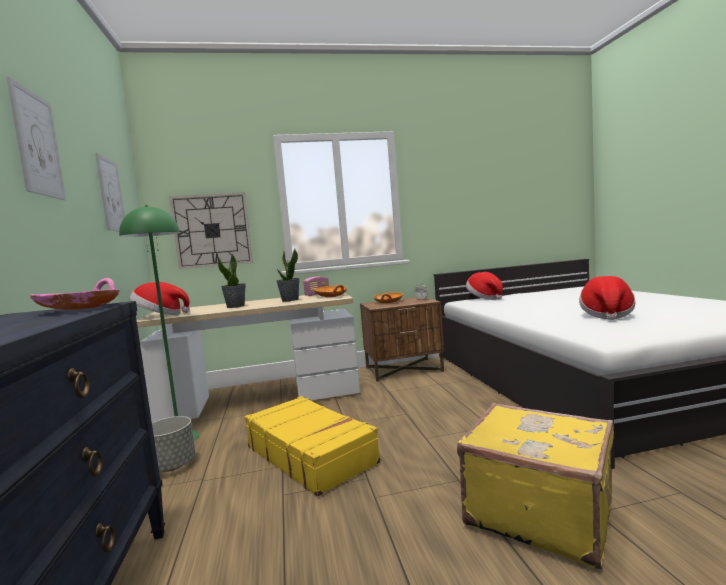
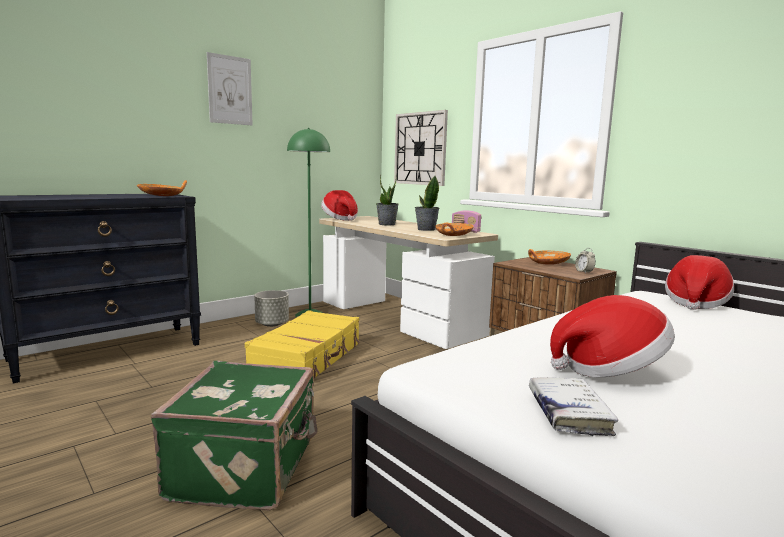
camera: 60 degrees right, 5 degrees up
pink bowl [30,278,120,310] -> orange bowl [137,180,187,196]
picture [95,153,125,232] -> none
yellow suitcase [457,403,614,569] -> green suitcase [151,361,317,510]
none -> white book [529,377,618,436]

